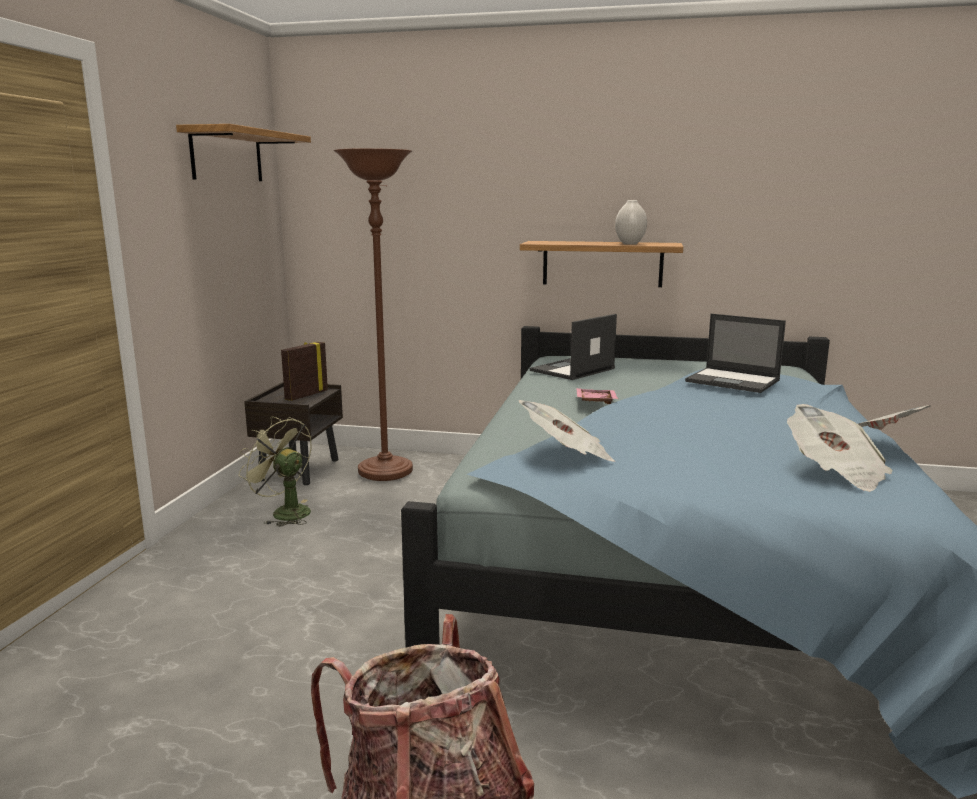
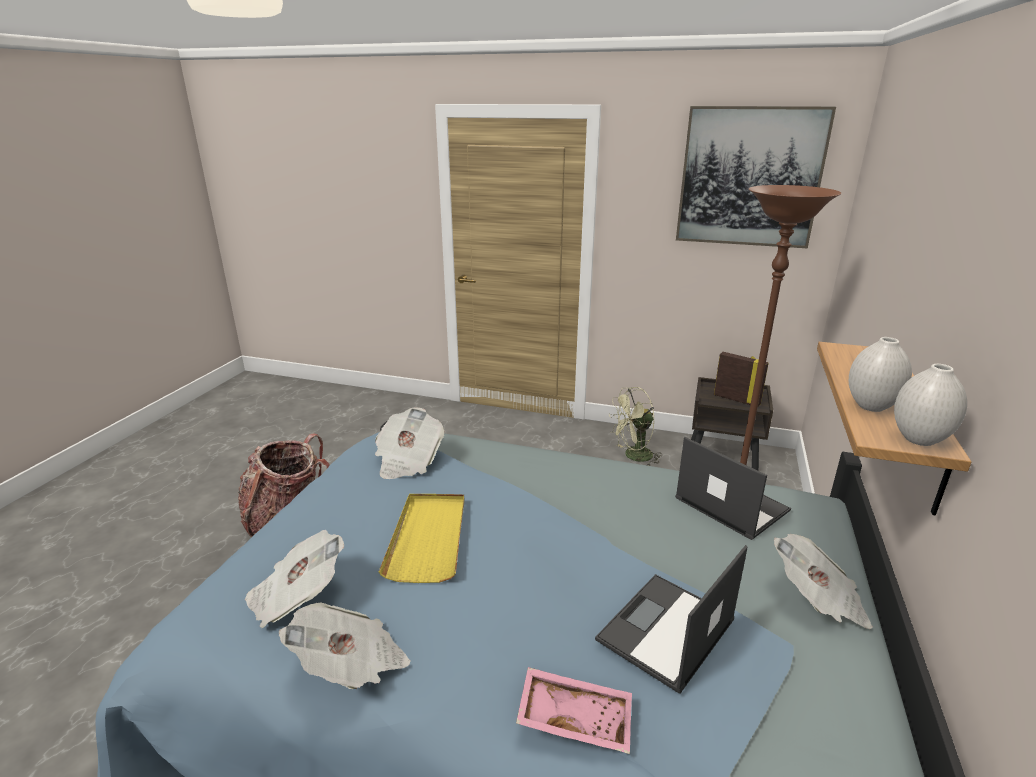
camera: 95 degrees right, 10 degrees up
shelf [176,124,311,181] -> picture [676,106,836,248]
green fan [238,416,312,527] -> green fan turned 150 degrees counterclockwise [609,387,662,466]
pink tray [576,388,618,404] -> pink tray moved to [516,667,632,754]
none -> yellow tray [379,494,464,583]
none -> newspaper [774,534,873,629]
none -> white vase [894,364,967,446]

